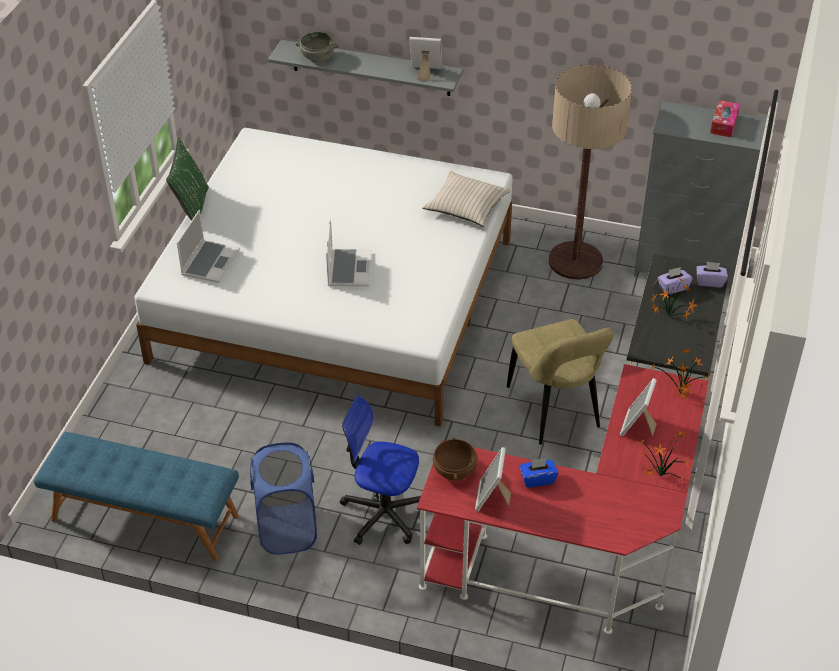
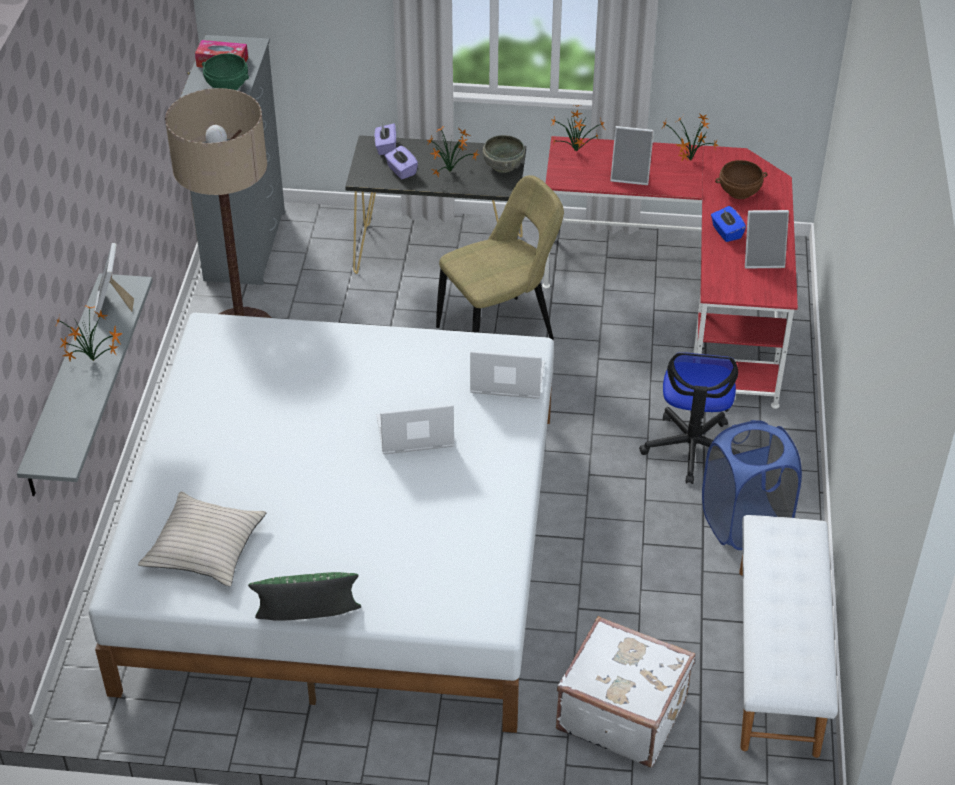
camera: 100 degrees left, 0 degrees up
blue bench [34,432,239,561] -> white bench [739,515,838,758]
laptop [177,210,240,283] -> laptop moved to [470,351,545,399]
grey bowl [296,32,338,63] -> grey bowl moved to [483,135,525,173]
beige pillow [422,171,511,227] -> beige pillow moved to [138,492,267,587]
brown bowl [433,438,478,481] -> brown bowl moved to [715,160,768,199]
none -> potted plant [55,305,123,361]
none -> green bowl [202,53,249,90]
none -> white suitcase [556,616,695,767]

